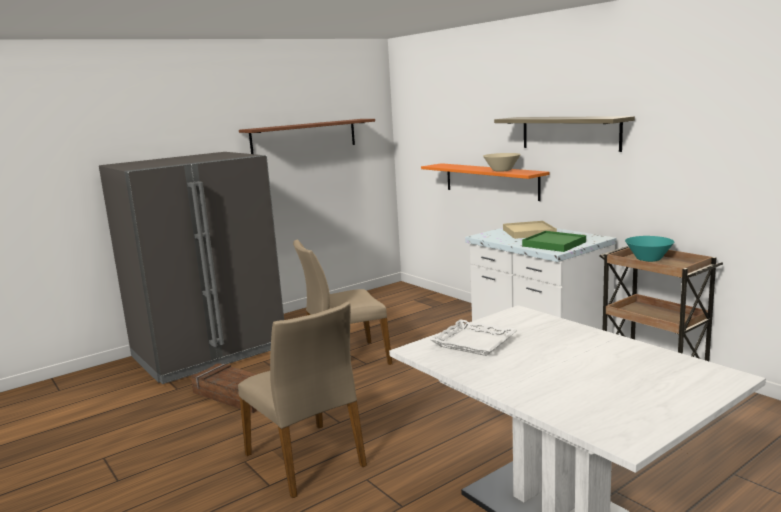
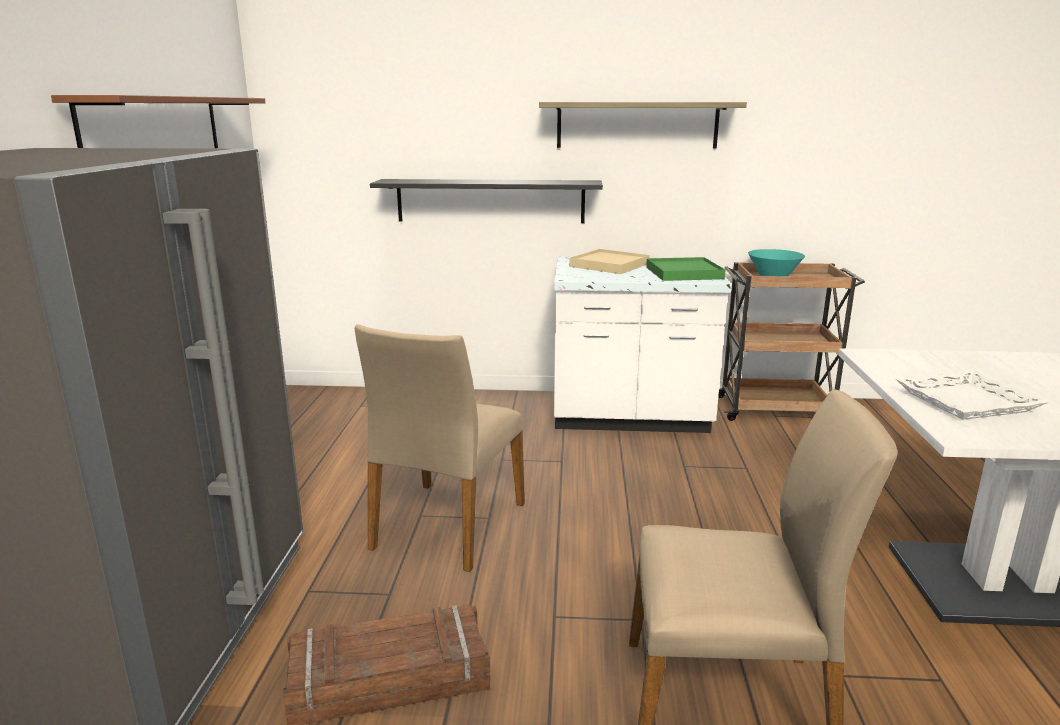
camera: 50 degrees left, 5 degrees up
orange shelf [421,163,550,201] -> black shelf [370,179,603,223]
beige bowl [483,153,521,172] -> none

